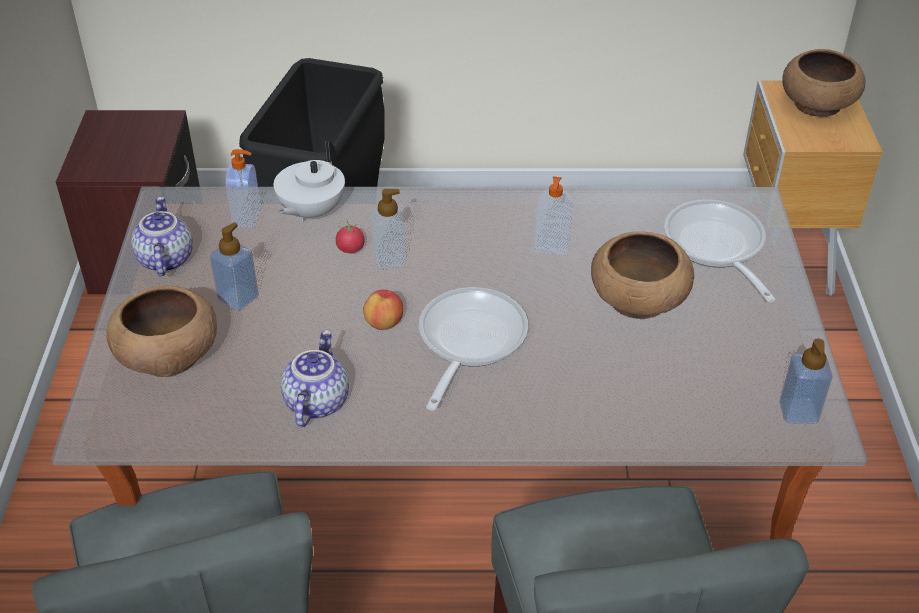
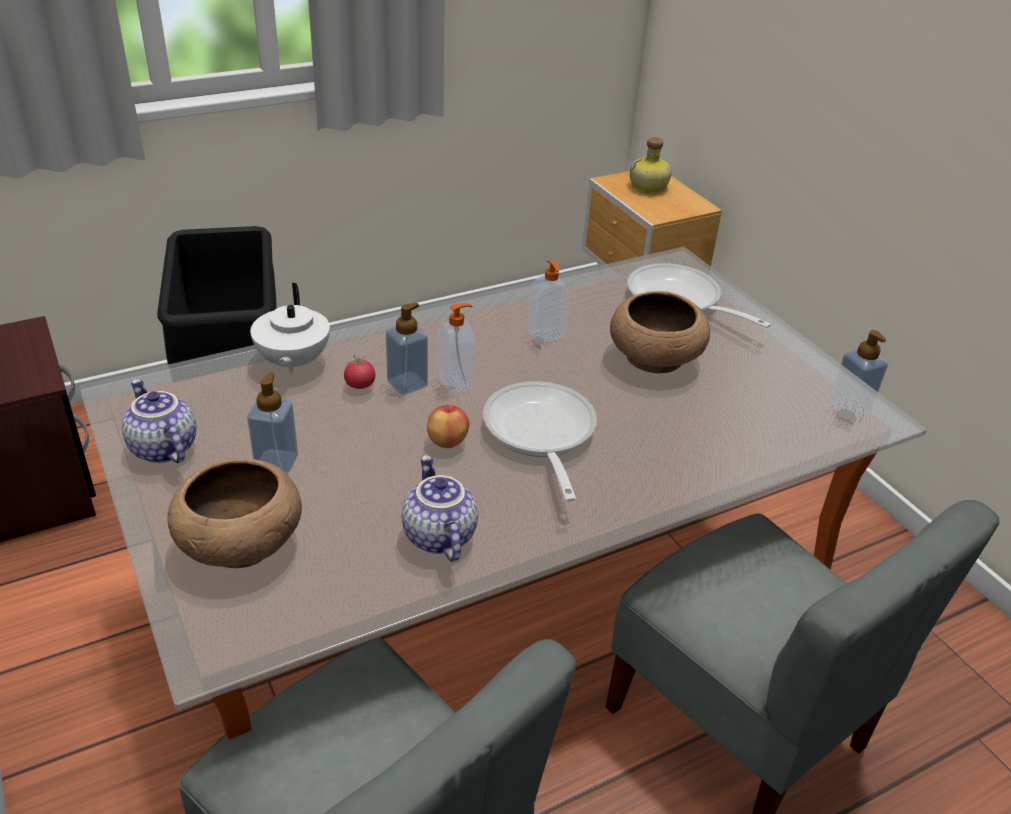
camera: 30 degrees left, 5 degrees down
soap dispenser [226,149,261,228] -> soap dispenser moved to [438,303,474,394]
brown bowl [782,49,866,117] -> bottle [630,137,672,194]

